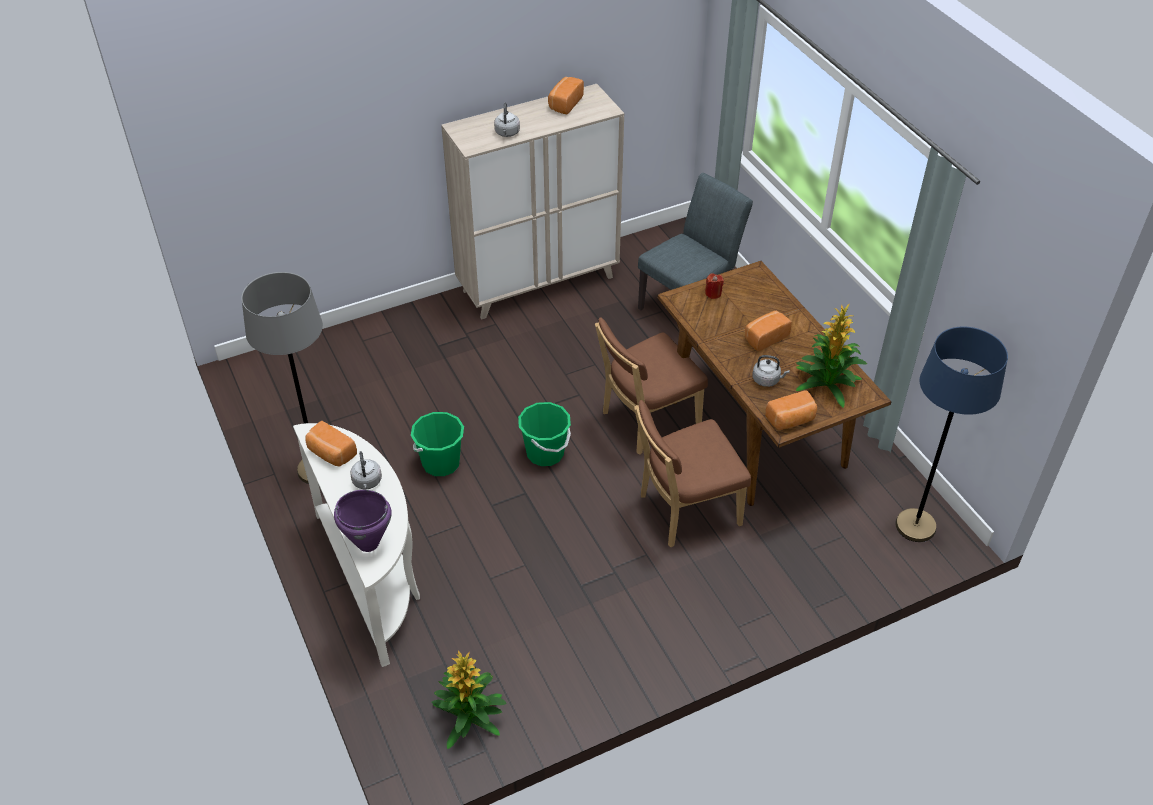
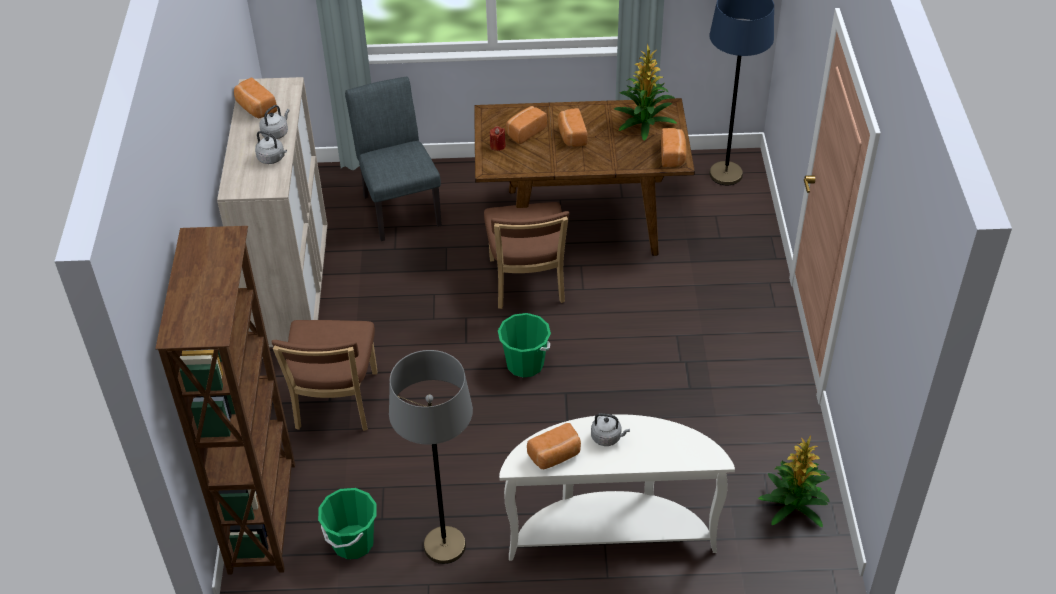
camera: 65 degrees left, 0 degrees up
purple cooking pot [334,490,392,552] -> none
green bucket [411,412,464,476] -> green bucket moved to [318,488,376,559]
brown chair [634,400,751,548] -> brown chair moved to [271,320,378,431]
grey kettle [752,355,790,387] -> grey kettle moved to [259,105,290,139]
none -> brown bookcase [155,226,295,575]
none -> bread [506,106,547,144]

